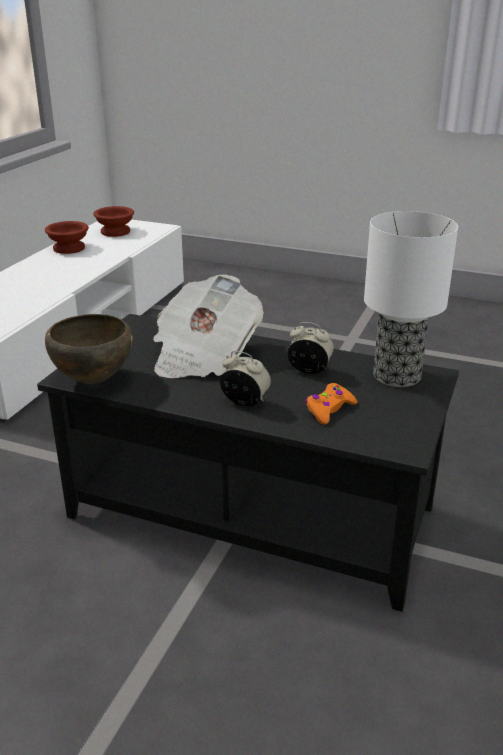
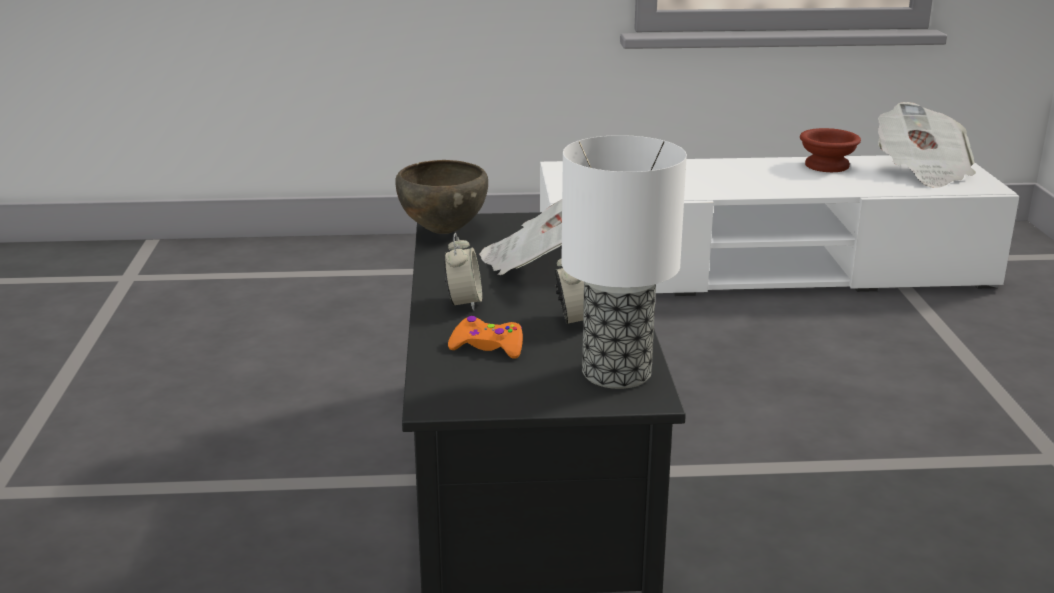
camera: 65 degrees right, 5 degrees down
brown bowl [93,206,134,237] -> newspaper [878,102,976,188]

